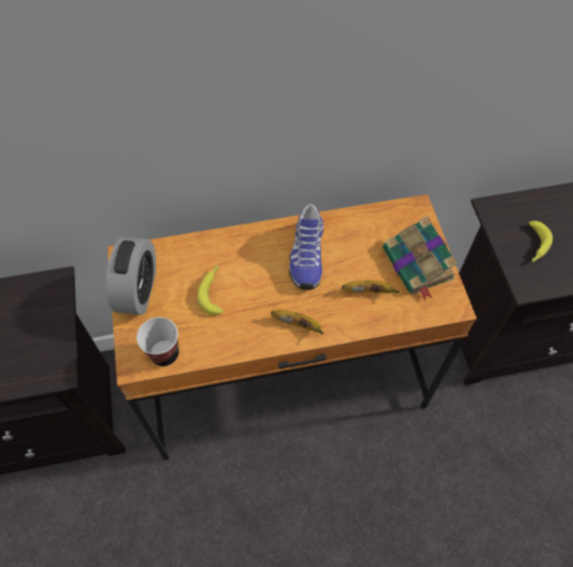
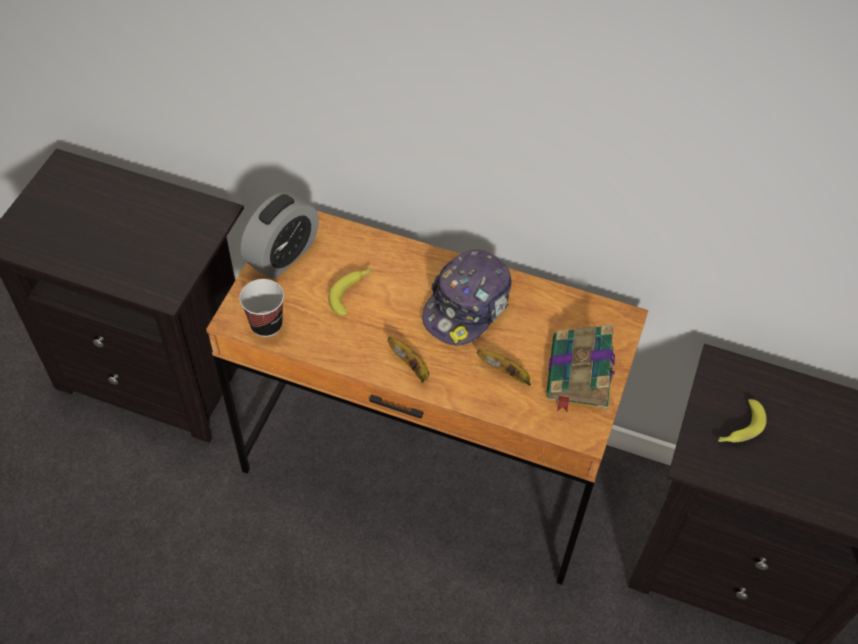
camera: 30 degrees right, 5 degrees down
shoe [289,204,324,290] -> cap [422,249,512,345]

